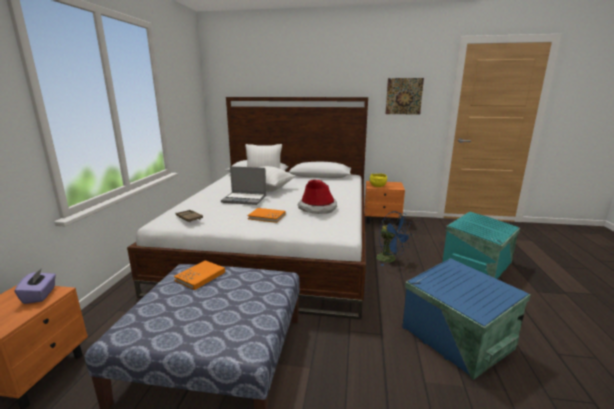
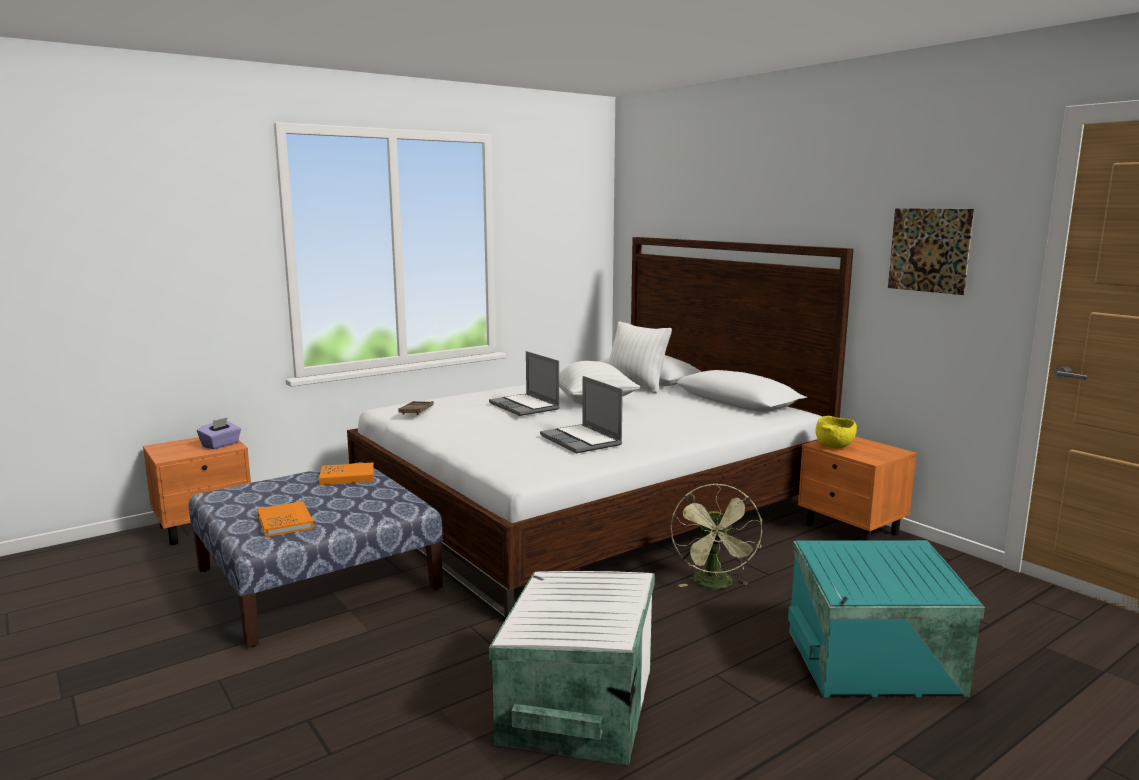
camera: 45 degrees right, 5 degrees down
orange book [248,208,286,223] -> orange book moved to [257,501,314,537]
hat [298,179,337,214] -> laptop [540,376,623,453]
blue fan [376,211,412,266] -> green fan [670,483,762,589]
blue storage box [402,258,531,380] -> white storage box [489,571,655,766]

